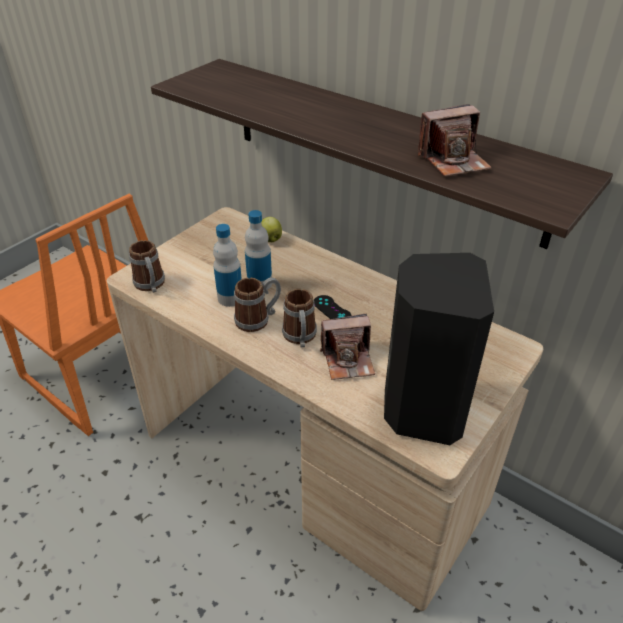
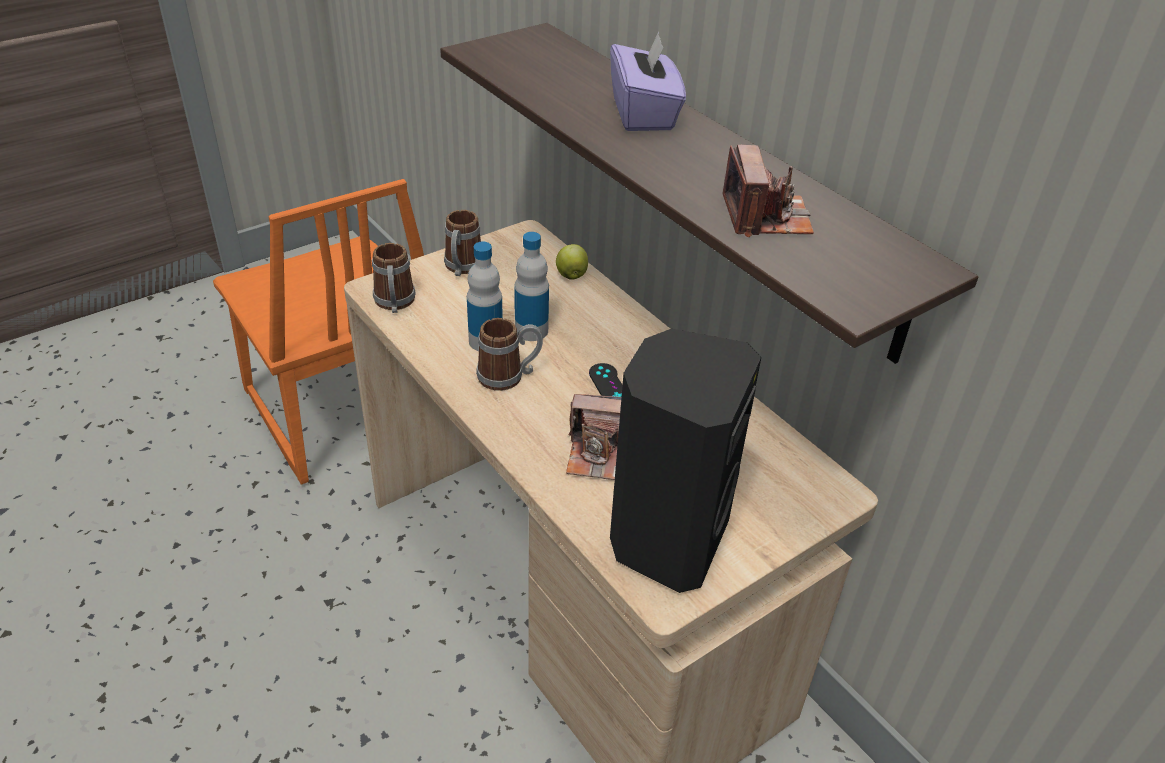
camera: 15 degrees right, 0 degrees up
mug [282,289,317,347] -> mug moved to [444,210,481,276]
camera [418,104,492,177] -> camera turned 90 degrees counterclockwise [723,145,814,237]
none -> purple tissue box [610,31,686,131]

